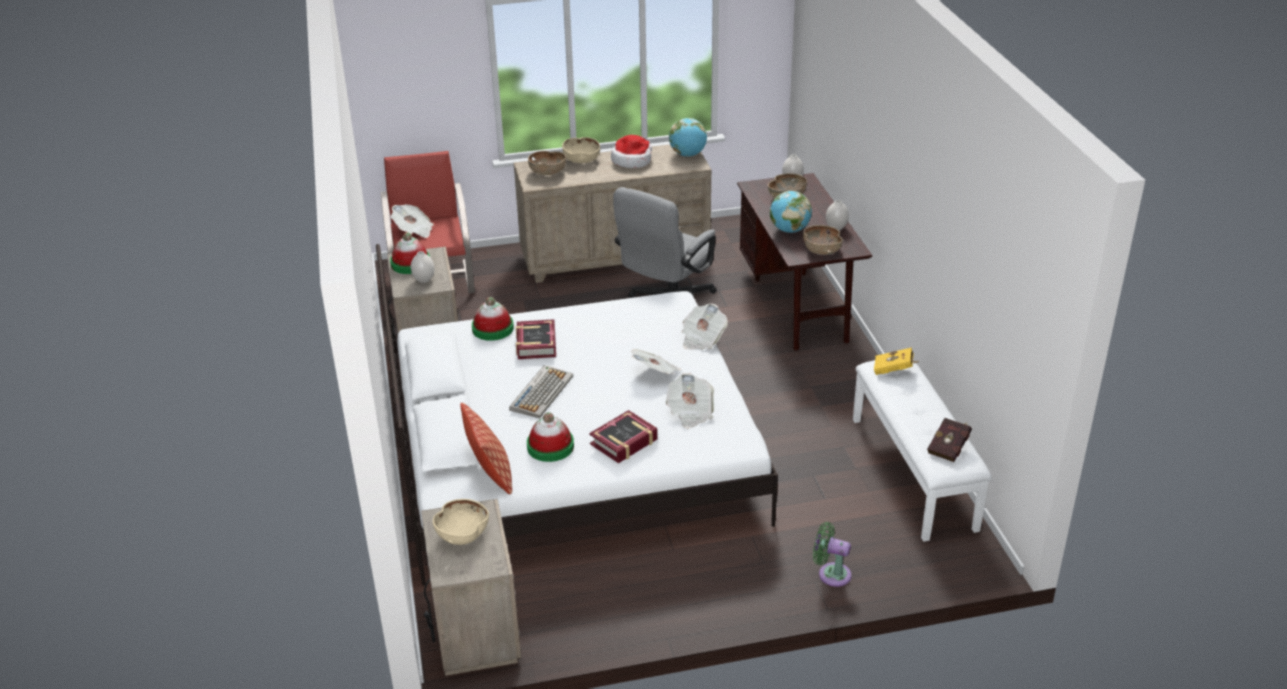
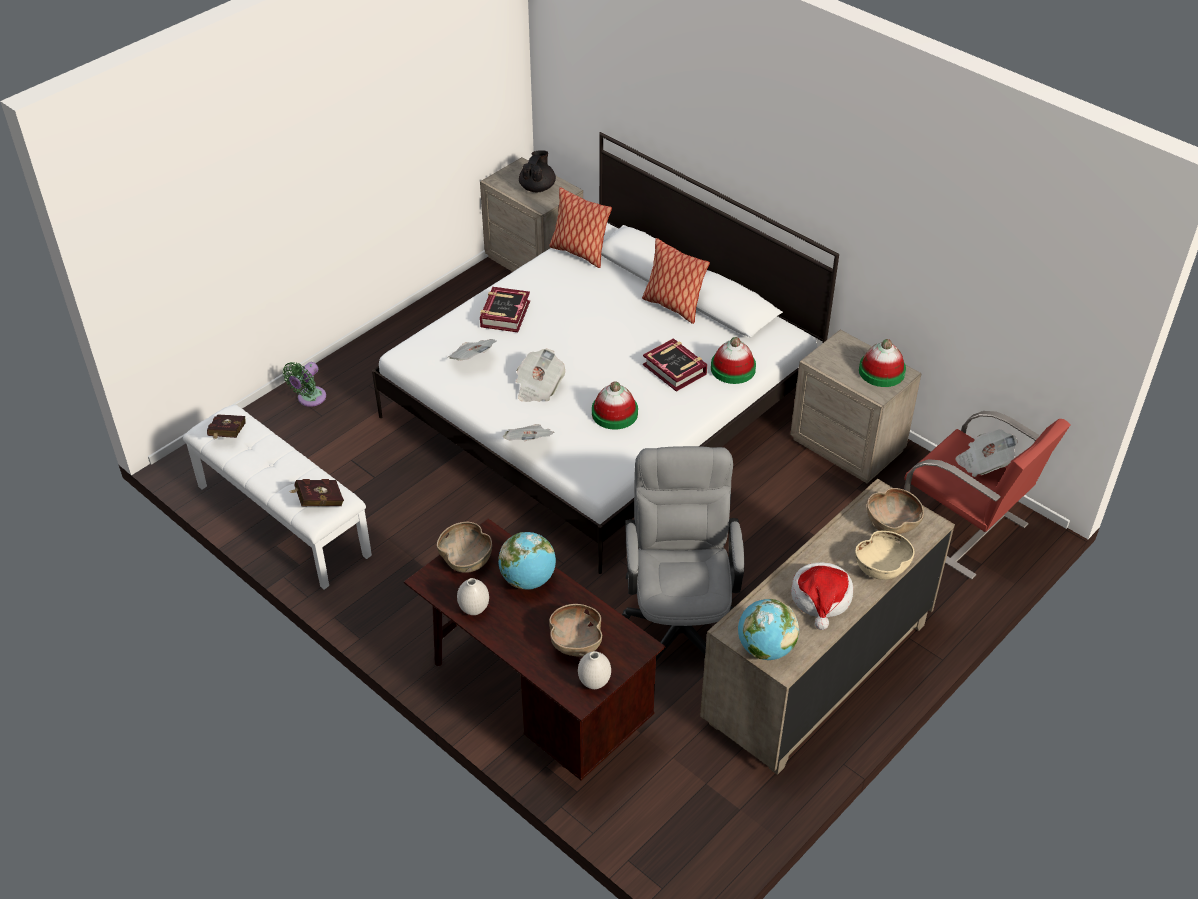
camera: 145 degrees right, 10 degrees up
white vase [411,251,434,283] -> none
beige bowl [433,499,489,545] -> black teapot [519,150,556,192]
keyboard [509,365,573,418] -> none
hat [527,412,574,462] -> hat moved to [592,381,638,430]
green fan [813,522,852,587] -> green fan turned 135 degrees clockwise [283,362,326,407]
yellow book [874,347,919,375] -> red book [290,479,344,506]
none -> pillow [642,238,710,324]

